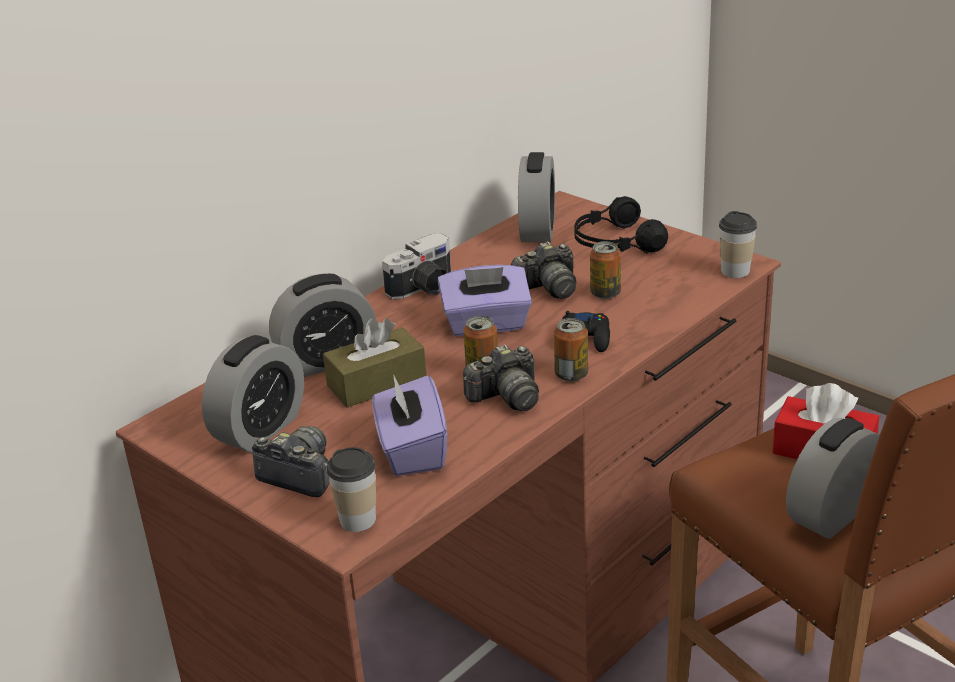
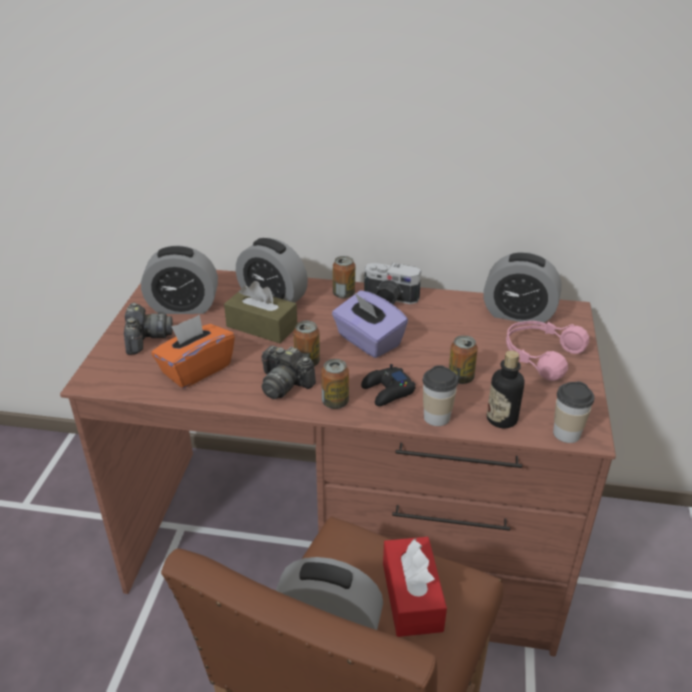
camera: 55 degrees right, 5 degrees up
cup [327,447,376,532] -> cup moved to [423,365,458,426]
purple tissue box [372,374,447,476] -> orange tissue box [151,315,235,389]
camera [511,242,576,299] -> none
alarm clock [518,152,555,242] -> alarm clock turned 45 degrees clockwise [483,252,561,325]
black headphones [574,196,668,254] -> pink headphones [506,321,589,381]
none -> can [333,256,355,299]
none -> bottle [487,350,525,428]

